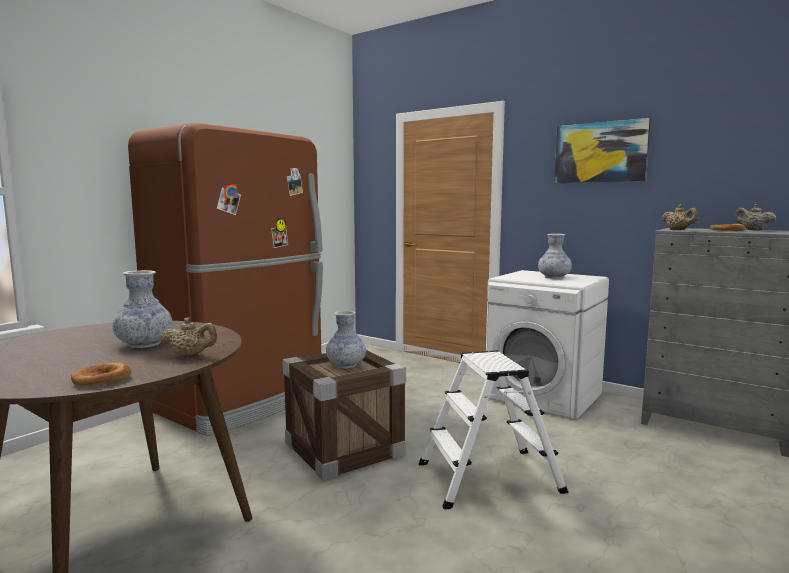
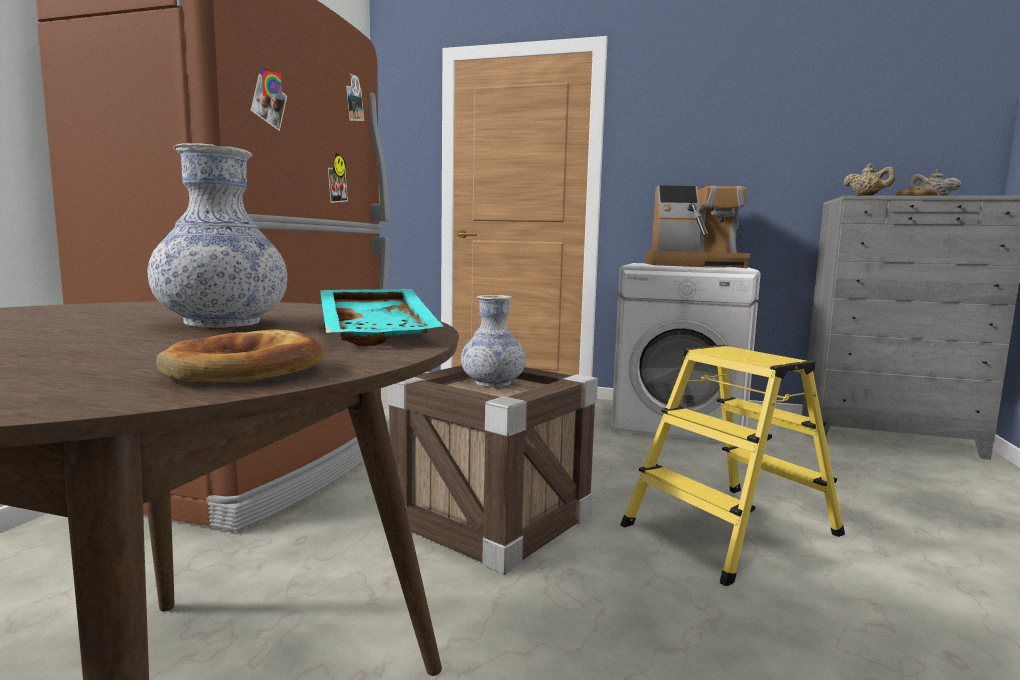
camera: 20 degrees left, 0 degrees up
beige teapot [160,317,217,358] -> turquoise tray [320,289,444,346]
white step ladder [418,350,568,509] -> yellow step ladder [620,345,845,586]
vase [538,234,572,279] -> coffee machine [646,185,750,268]
picture [554,117,651,183] -> none

